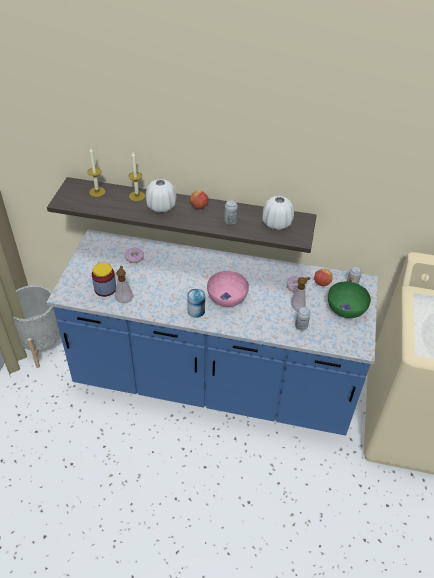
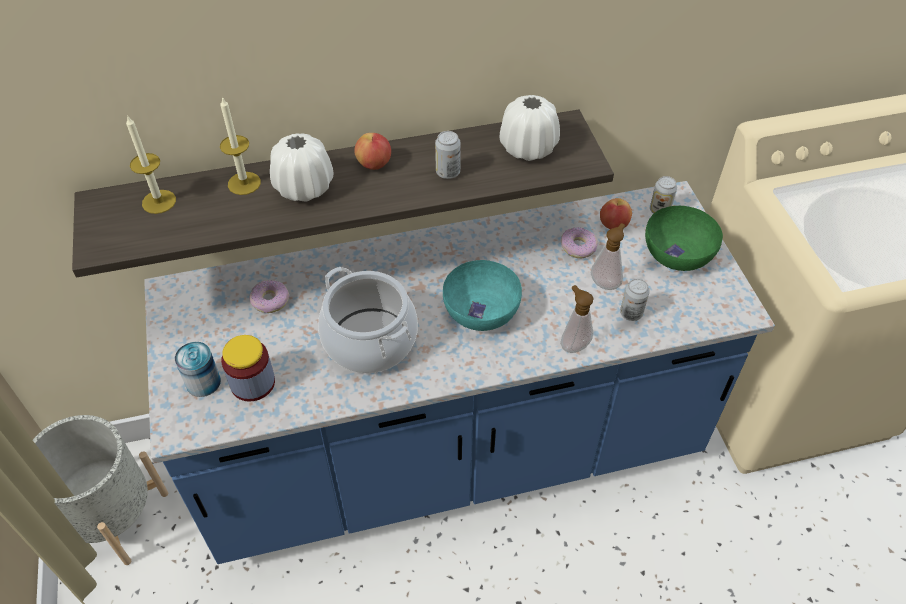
camera: 25 degrees left, 5 degrees up
soap dispenser [115,266,133,303] -> soap dispenser moved to [560,285,594,353]
can [187,289,205,318] -> can moved to [175,342,221,397]
pink bowl [207,271,249,307] -> turquoise bowl [443,260,522,331]
none -> cooking pot [318,267,418,373]

